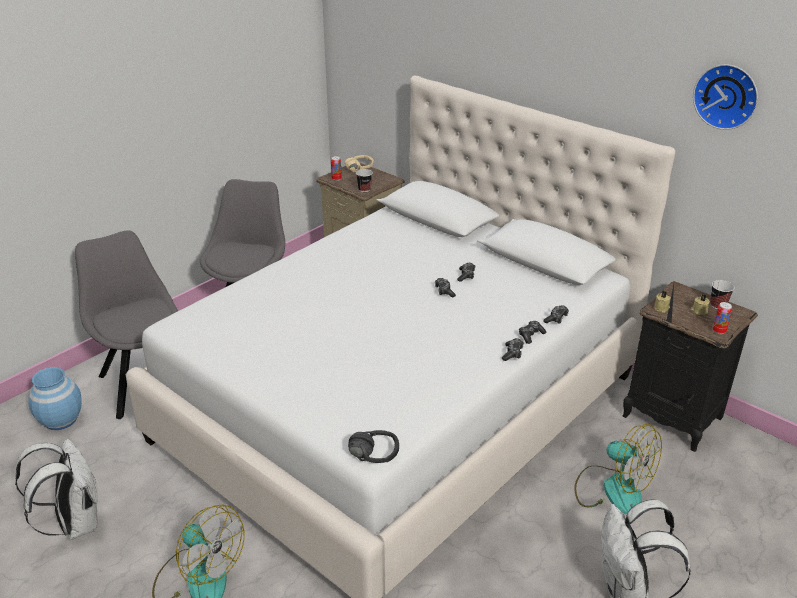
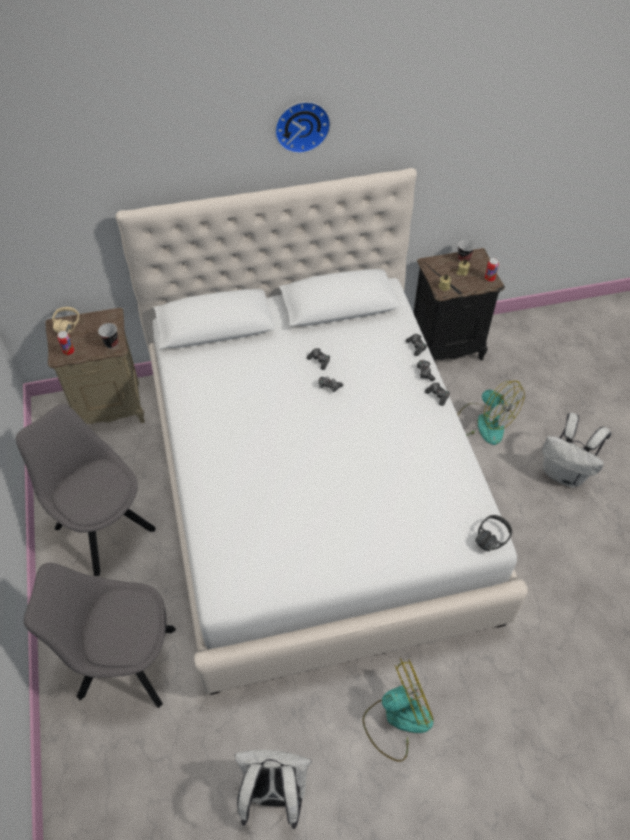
camera: 55 degrees left, 20 degrees up
blue vase [28,367,82,430] -> none
fan [574,424,662,514] -> fan turned 60 degrees clockwise [457,381,525,445]
wall clock [693,64,758,130] -> wall clock moved to [275,101,331,154]

